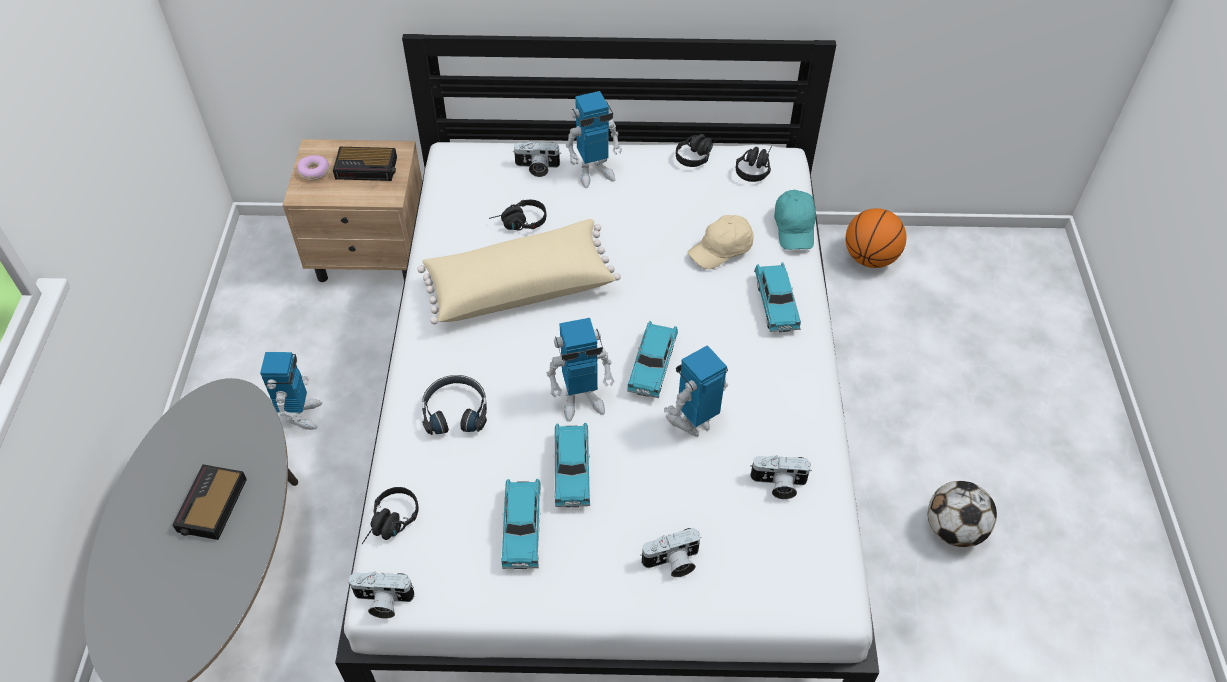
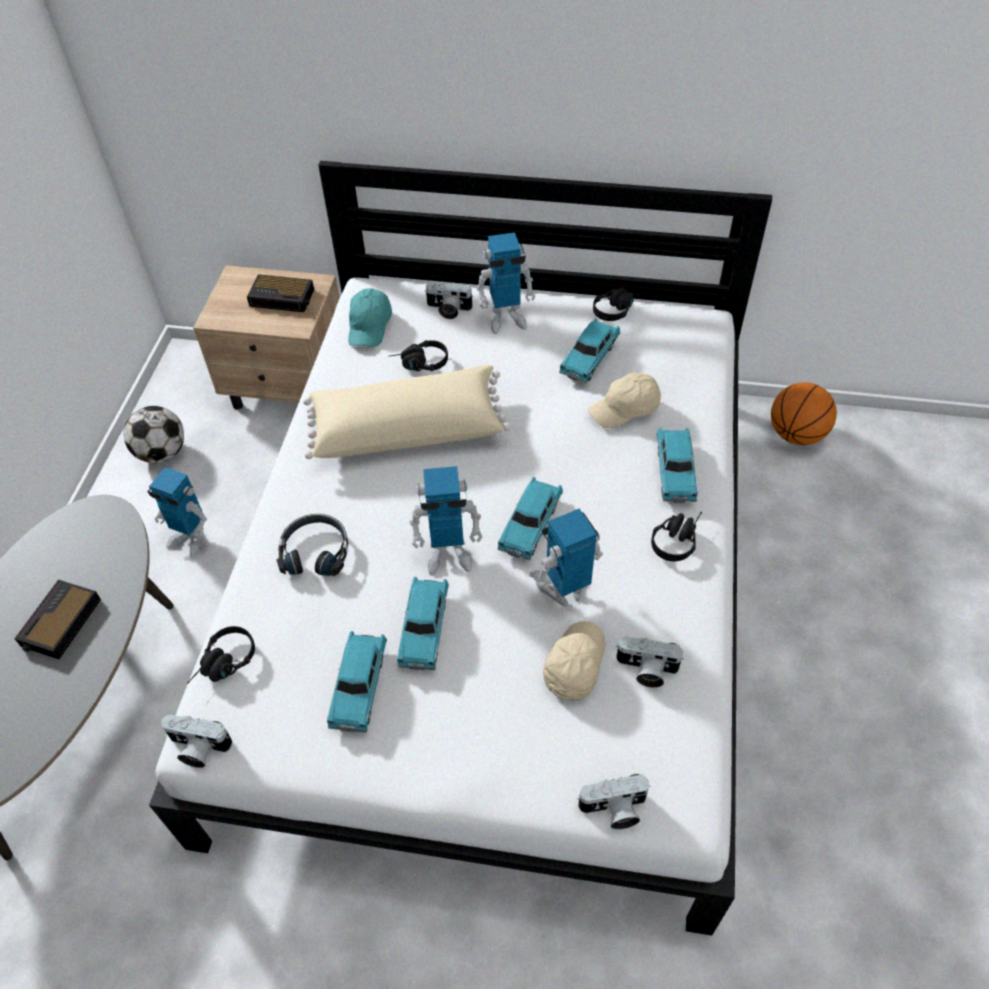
camera: 10 degrees right, 0 degrees up
toy robot [260,352,322,430] -> toy robot turned 105 degrees clockwise [147,467,207,558]
donut [297,155,330,180] -> none
camera [640,528,701,577] -> camera moved to [577,774,650,829]
black headphones [736,146,772,182] -> black headphones moved to [651,512,702,561]
turquoise cap [774,190,816,250] -> turquoise cap moved to [348,288,392,347]
football [927,481,997,547] -> football moved to [124,406,184,463]
none -> beige cap [543,621,605,700]
none -> turquoise toy car [559,318,620,383]

